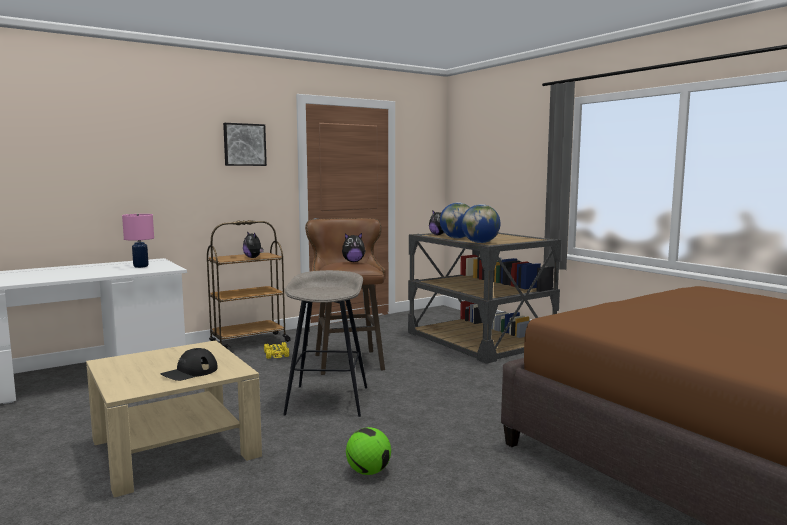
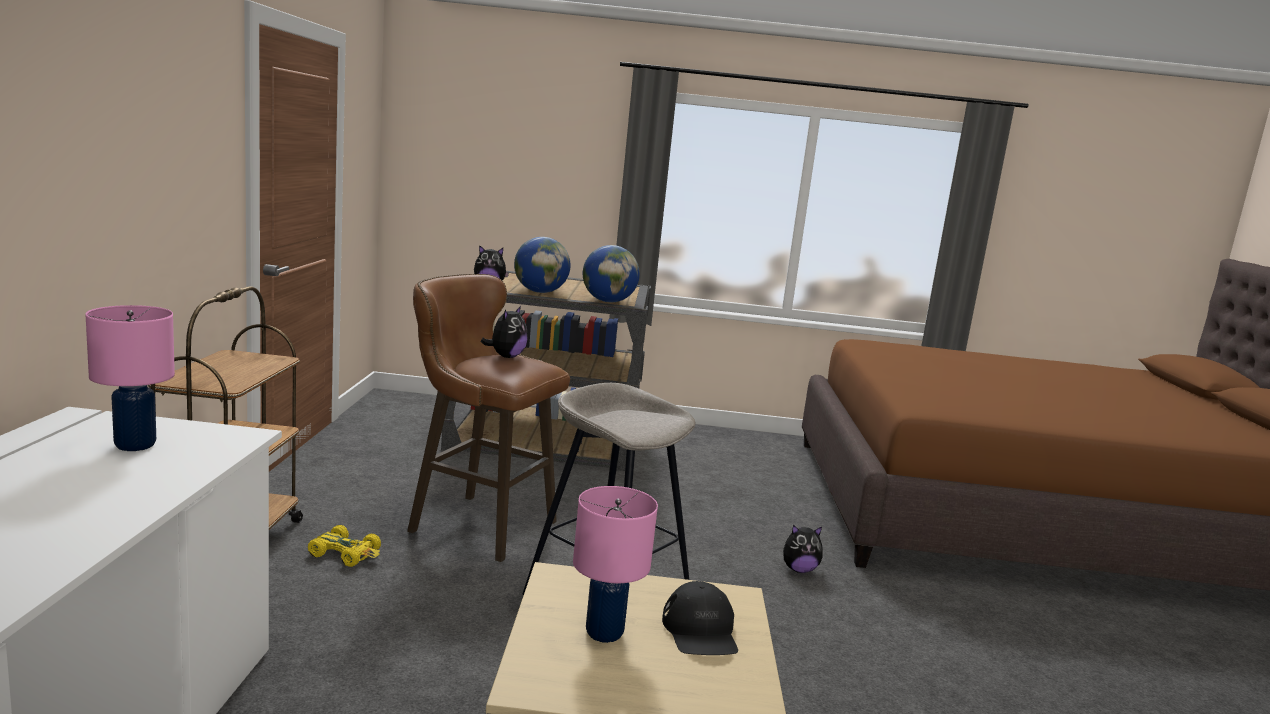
camera: 55 degrees left, 5 degrees up
picture [223,123,267,166] -> none
plush toy [243,231,264,258] -> plush toy moved to [783,525,823,573]
football [346,427,391,475] -> none
none -> pink table lamp [573,486,658,643]

